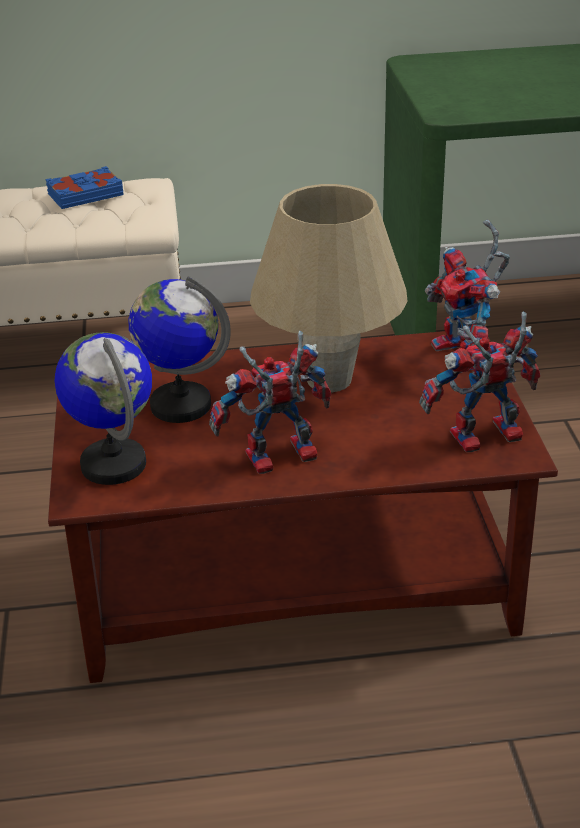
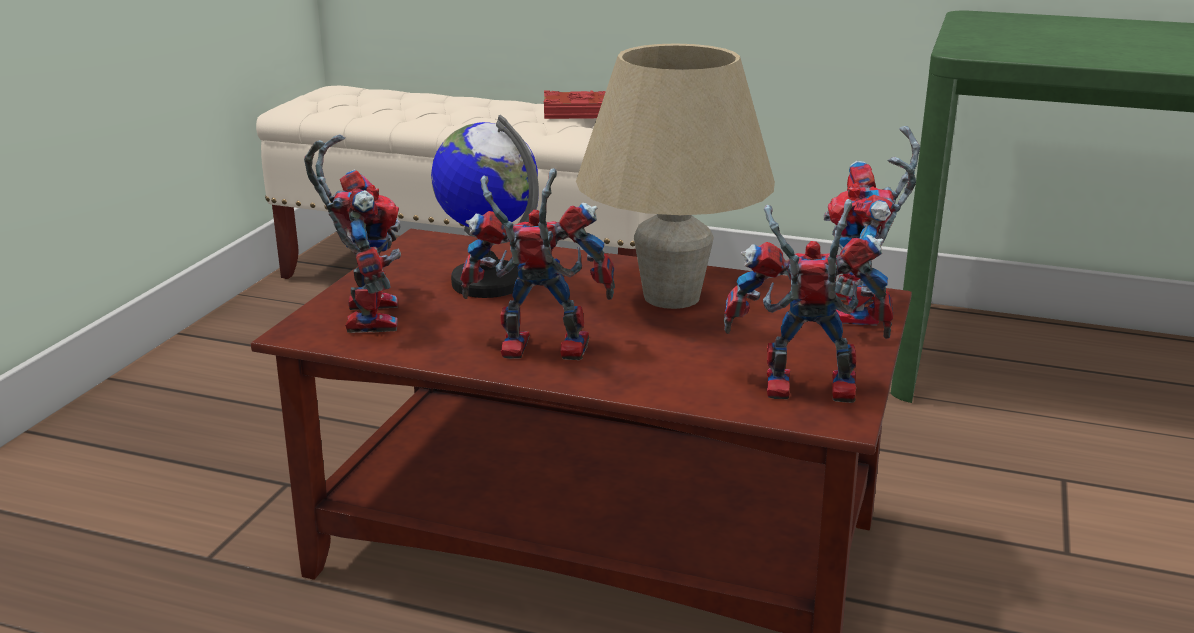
camera: 25 degrees right, 10 degrees down
blue book [45,166,124,209] -> red book [543,91,606,119]
globe [55,332,152,485] -> toy robot [304,134,401,333]

